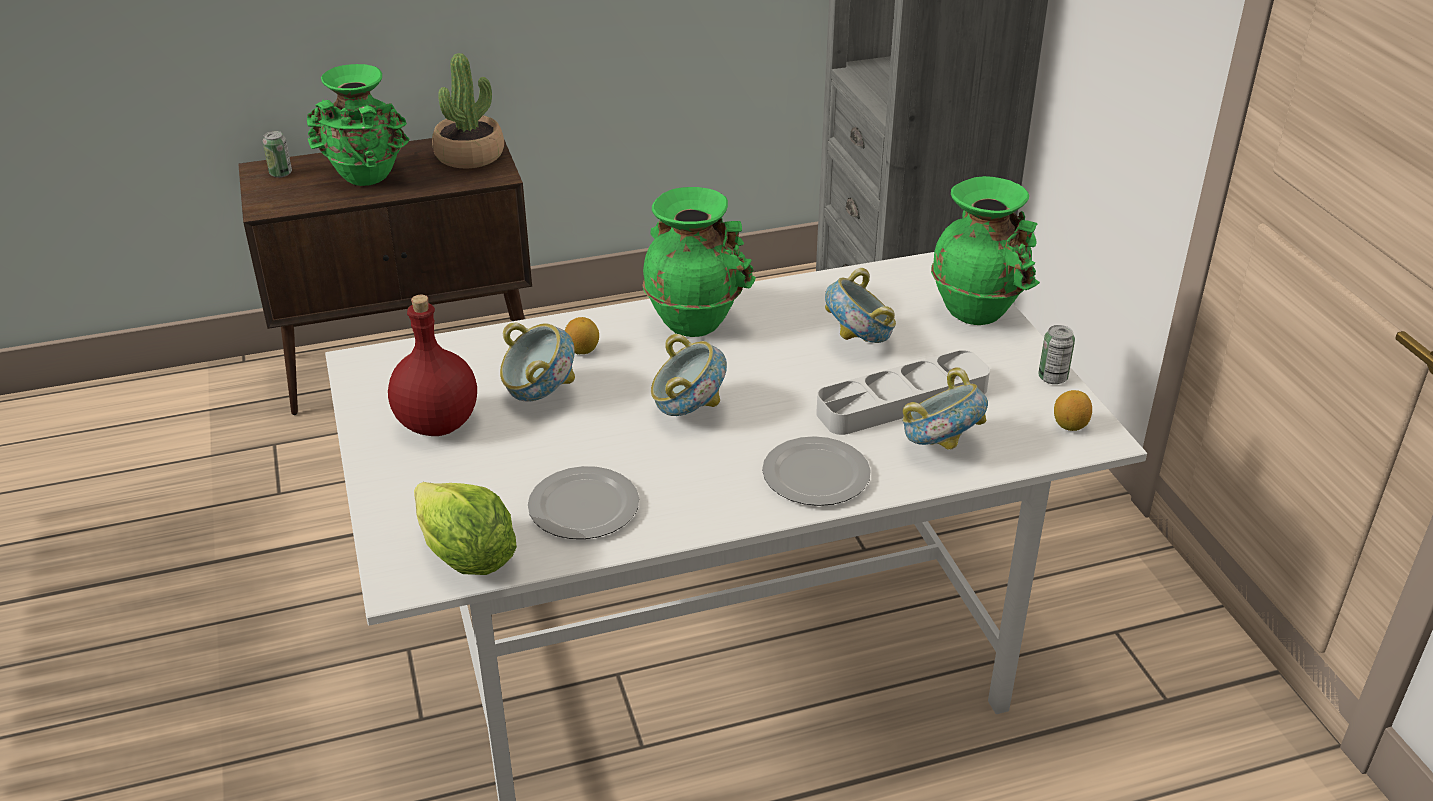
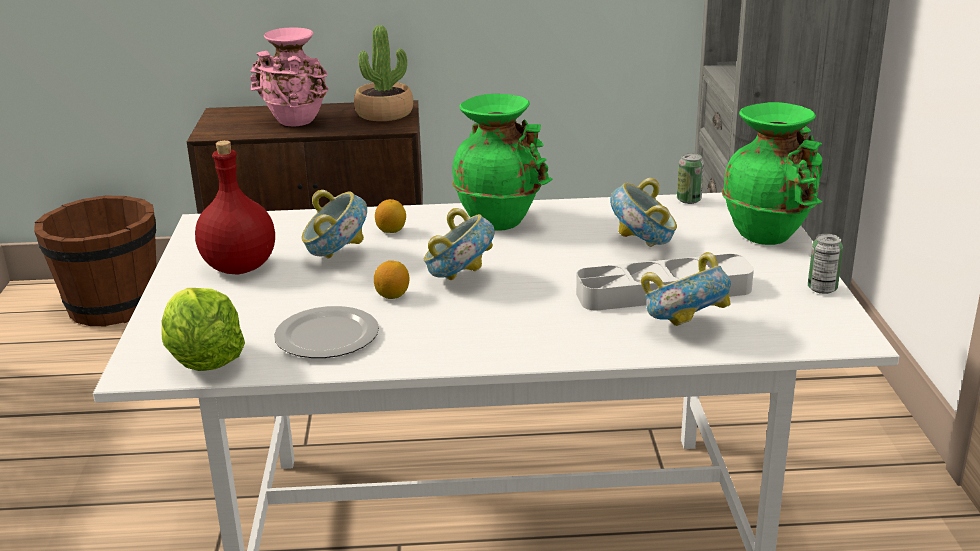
camera: 15 degrees right, 10 degrees down
can [263,131,292,178] -> can moved to [677,153,704,204]
green vase [307,64,409,186] -> pink vase [250,28,329,126]
plate [762,436,871,506] -> none
lemon [1054,390,1092,431] -> lemon moved to [374,261,409,299]
none -> brown bucket [34,196,157,326]

